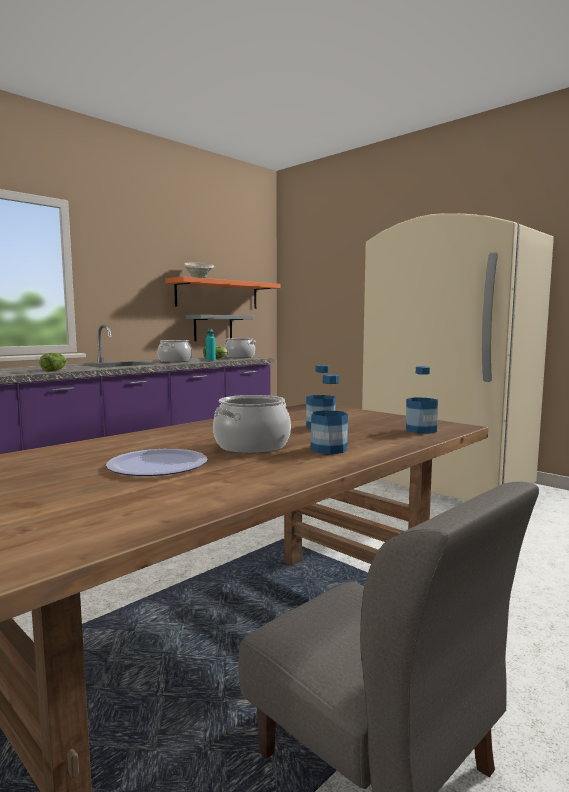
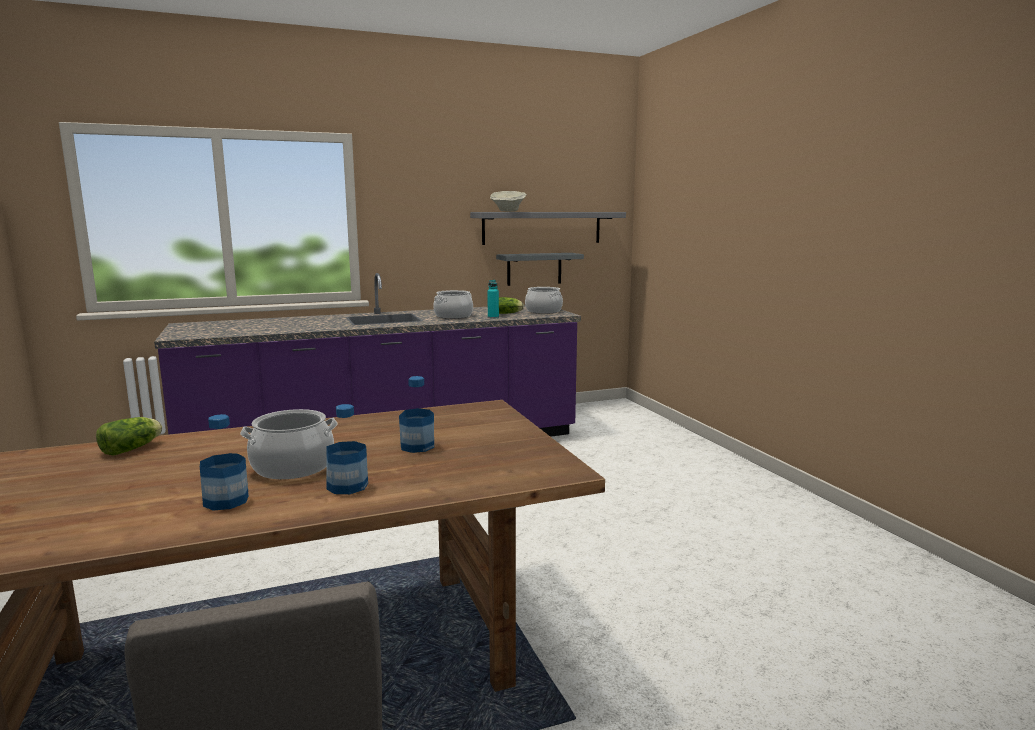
camera: 25 degrees right, 5 degrees up
lettuce [39,353,67,372] -> lettuce moved to [96,417,162,456]
plate [106,449,208,476] -> none
orange shelf [166,277,280,309] -> grey shelf [470,212,626,245]
beige fridge [362,213,554,501] -> none
bottle [406,366,438,434] -> bottle moved to [200,414,249,511]

